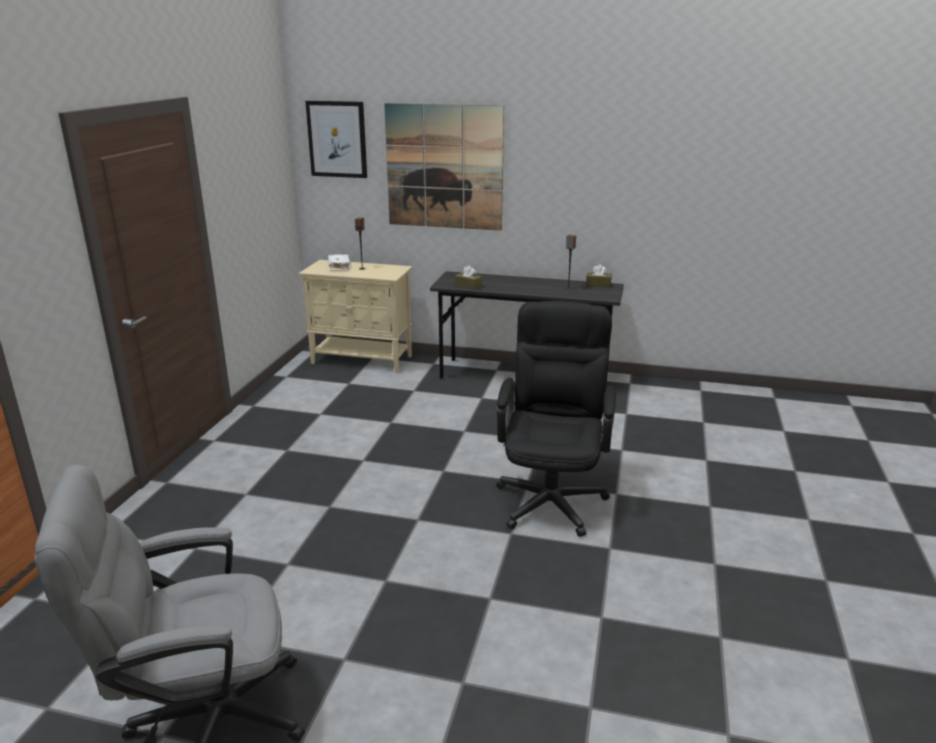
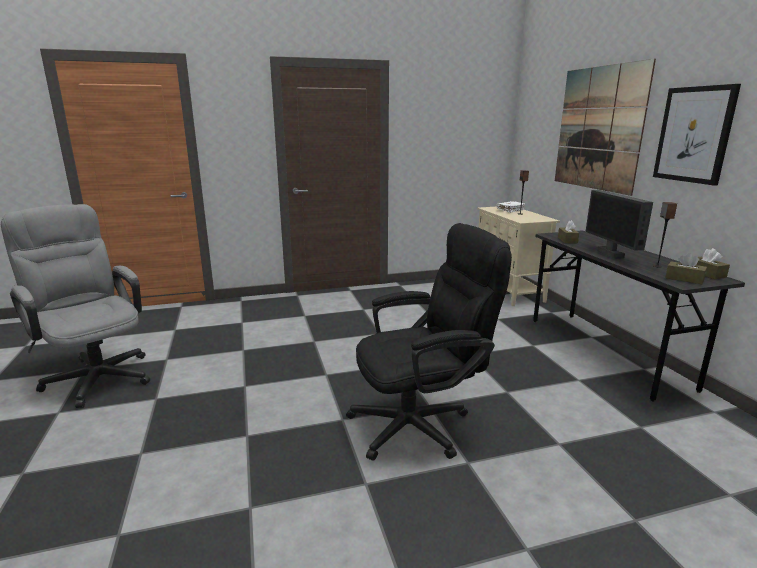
camera: 60 degrees right, 5 degrees down
picture [305,101,367,178] -> picture moved to [653,84,741,186]
none -> monitor [585,190,653,259]
none -> brown tissue box [665,253,707,284]

